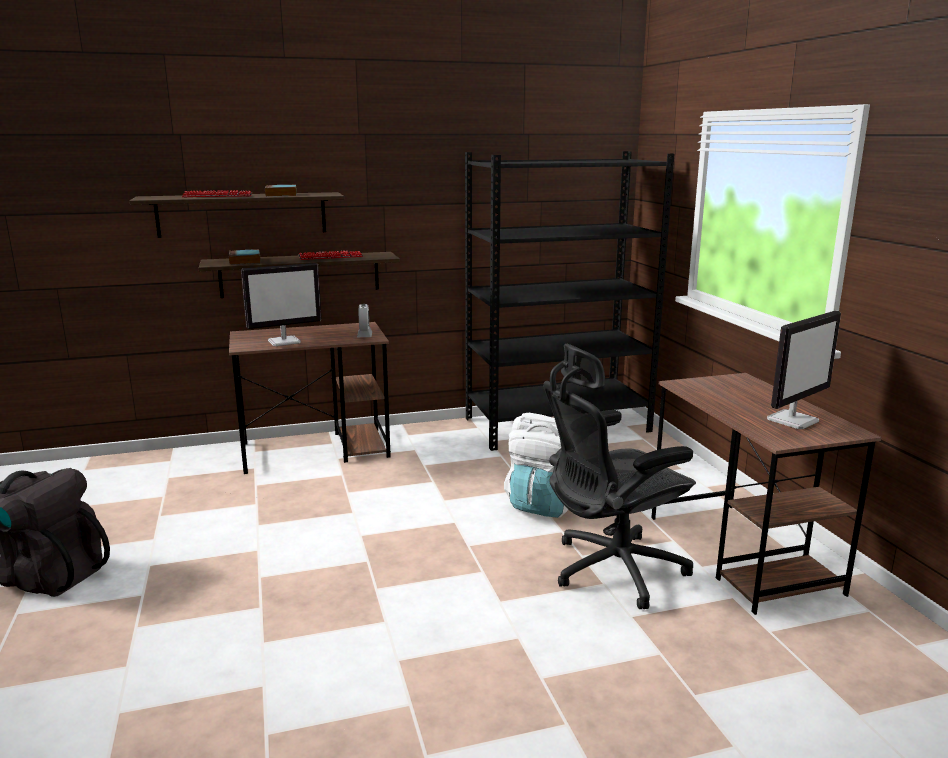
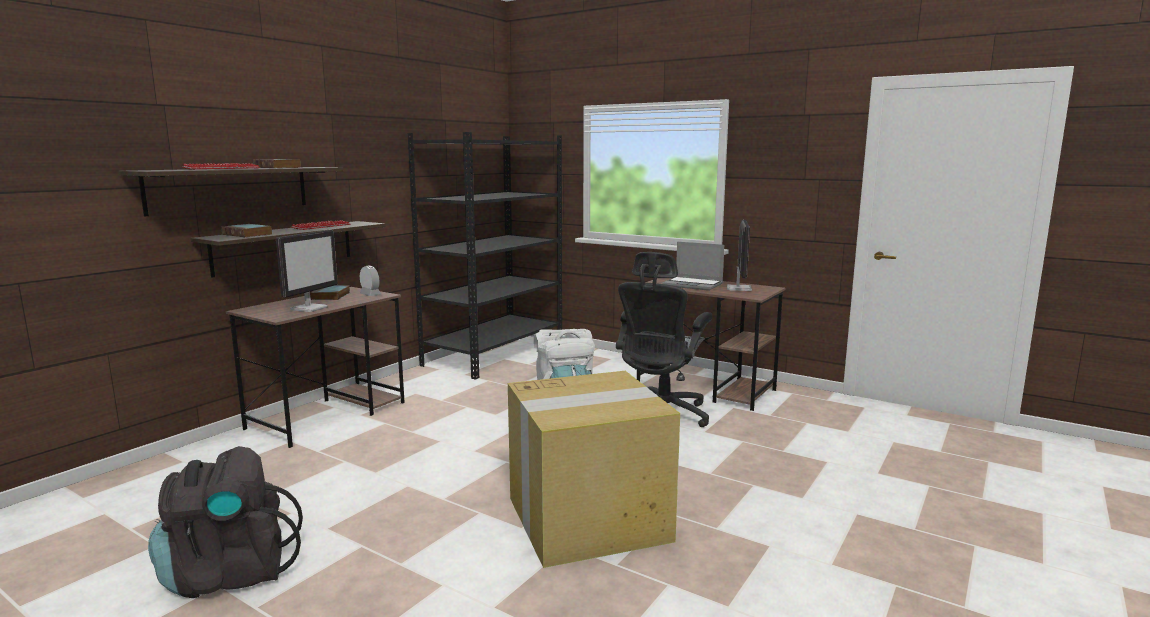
camera: 40 degrees left, 5 degrees down
none -> book [310,285,350,300]
none -> cardboard box [508,371,680,568]
none -> laptop [662,242,724,291]

